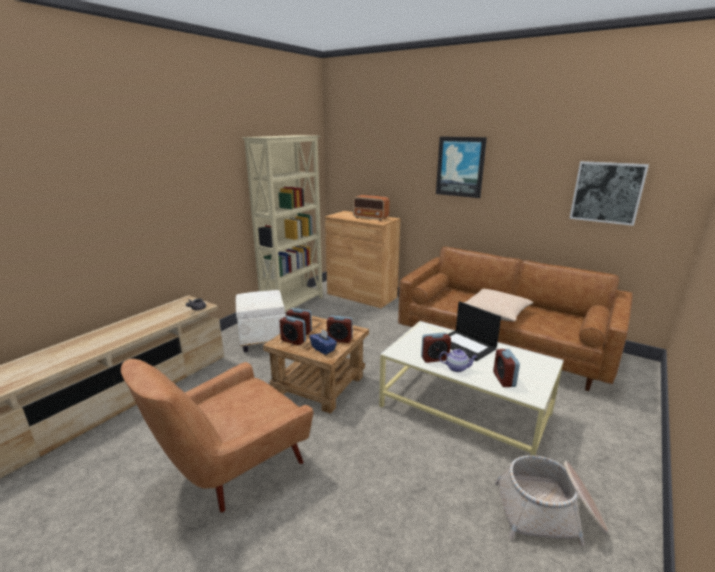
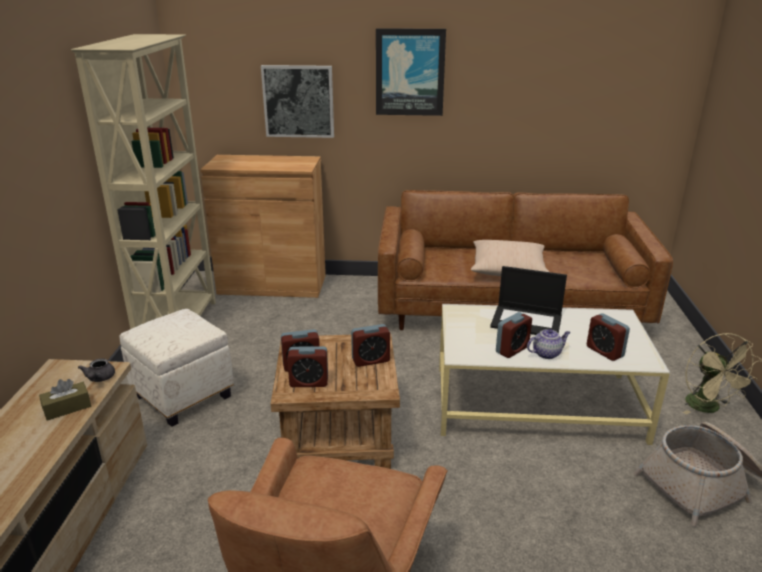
camera: 30 degrees left, 5 degrees up
blue tissue box [309,329,337,355] -> none
radio [353,195,389,221] -> none
picture [569,161,649,226] -> picture moved to [261,65,334,138]
none -> brown tissue box [39,379,91,421]
none -> beige fan [683,333,762,414]

